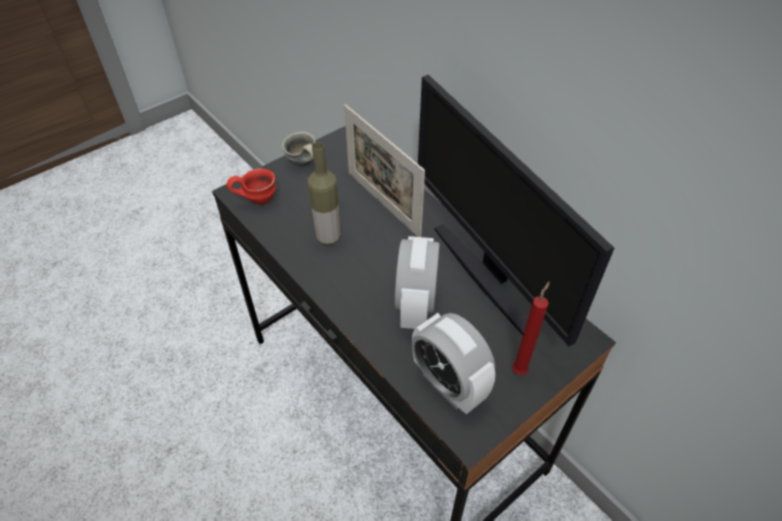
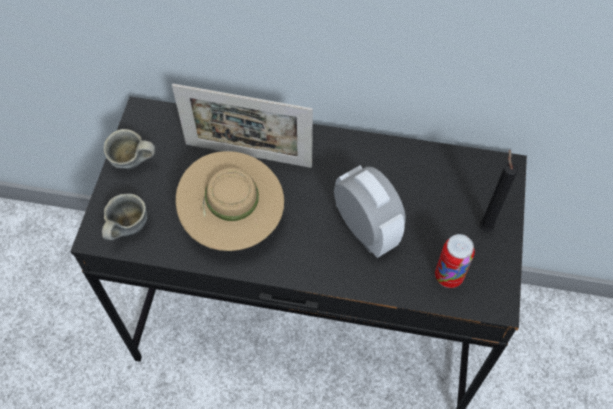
camera: 40 degrees left, 10 degrees up
red mug [226,168,276,205] -> grey mug [102,194,147,240]
bottle [307,142,341,246] -> beige hat [176,151,284,251]
alarm clock [412,313,495,415] -> can [435,234,475,288]
monitor [418,75,614,347] -> none
red candle [512,281,550,375] -> black candle [480,149,518,232]

